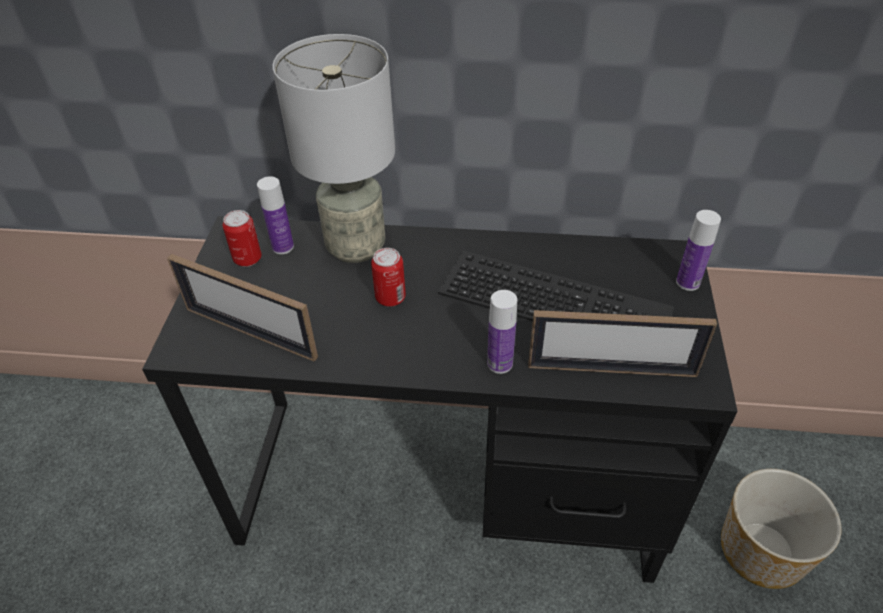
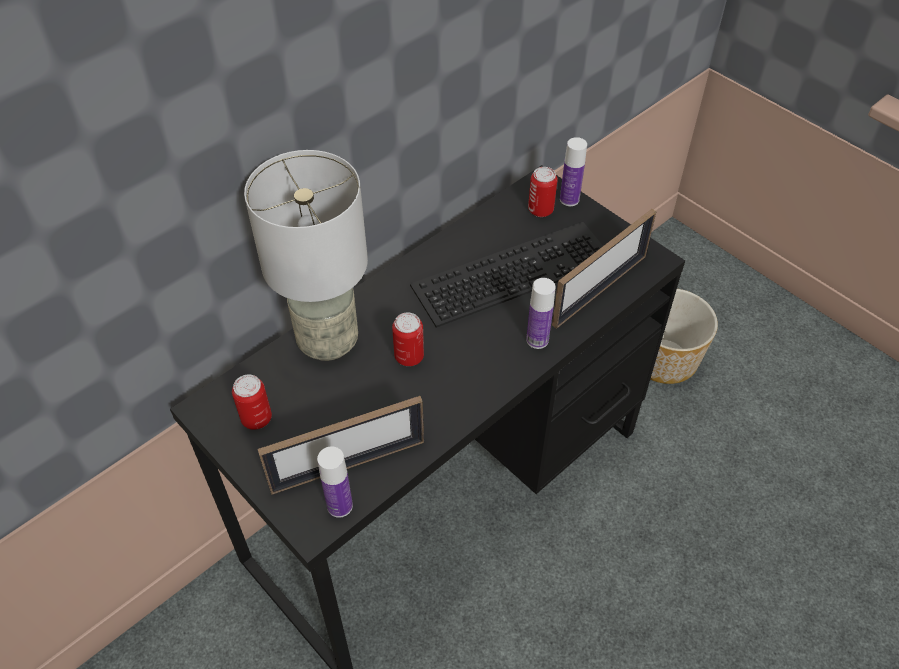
camera: 50 degrees left, 5 degrees up
bottle [257,176,294,254] -> bottle moved to [317,446,353,518]
none -> can [528,167,558,217]

